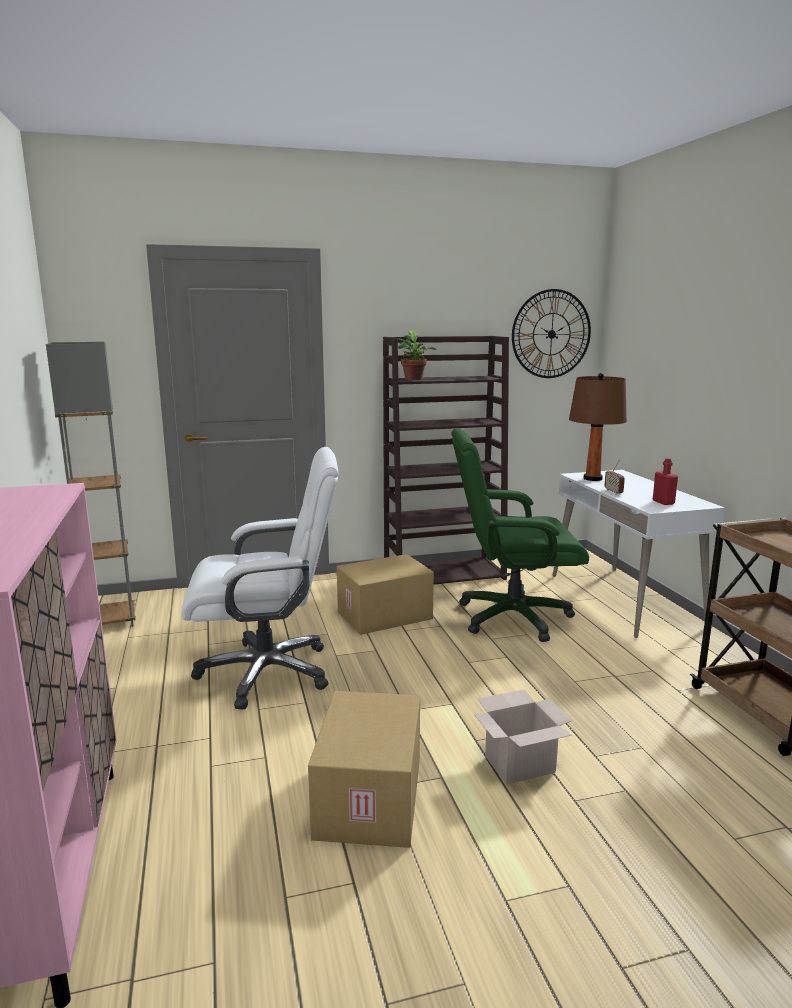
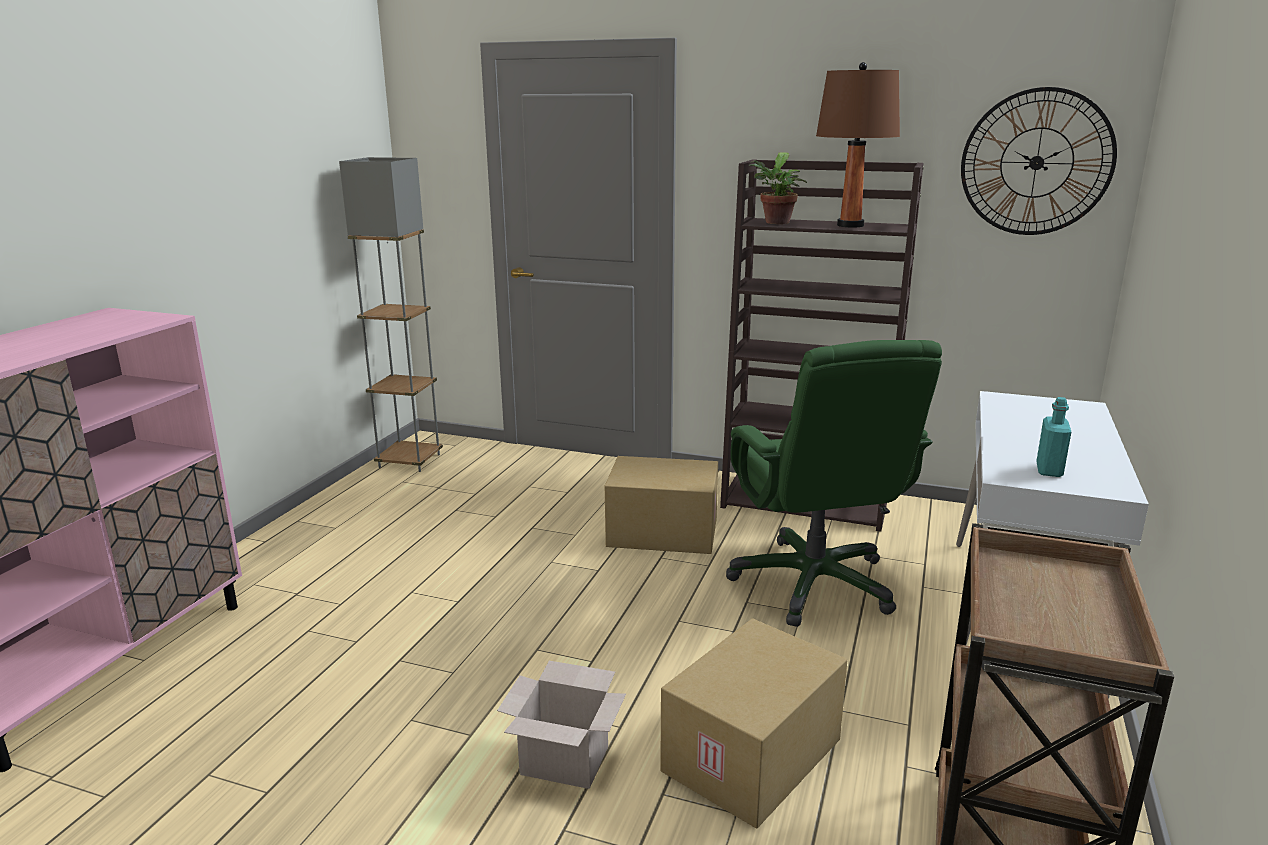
camera: 35 degrees right, 5 degrees up
white office chair [182,447,338,710] -> none
cardboard box [308,691,420,848] -> cardboard box moved to [660,618,848,829]
green office chair [451,428,589,642] -> green office chair turned 135 degrees counterclockwise [726,340,942,627]
brown table lamp [569,373,627,481] -> brown table lamp moved to [816,62,900,228]
radio [605,459,625,495] -> none
red bottle [653,458,678,505] -> turquoise bottle [1036,397,1071,477]

